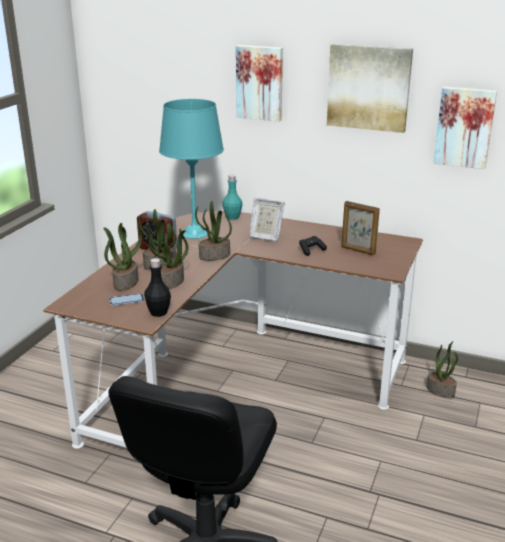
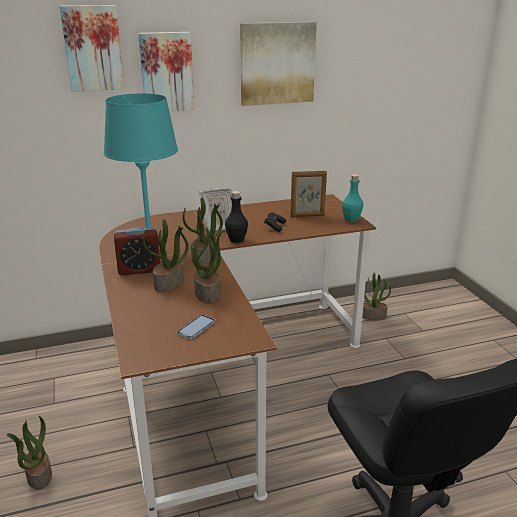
camera: 40 degrees left, 0 degrees up
potted plant [104,223,142,291] -> potted plant moved to [7,416,52,490]
black bottle [144,258,171,317] -> black bottle moved to [225,191,248,243]
turquoise bottle [222,175,243,220] -> turquoise bottle moved to [342,174,363,222]
picture [433,87,497,169] -> picture moved to [60,5,125,92]

